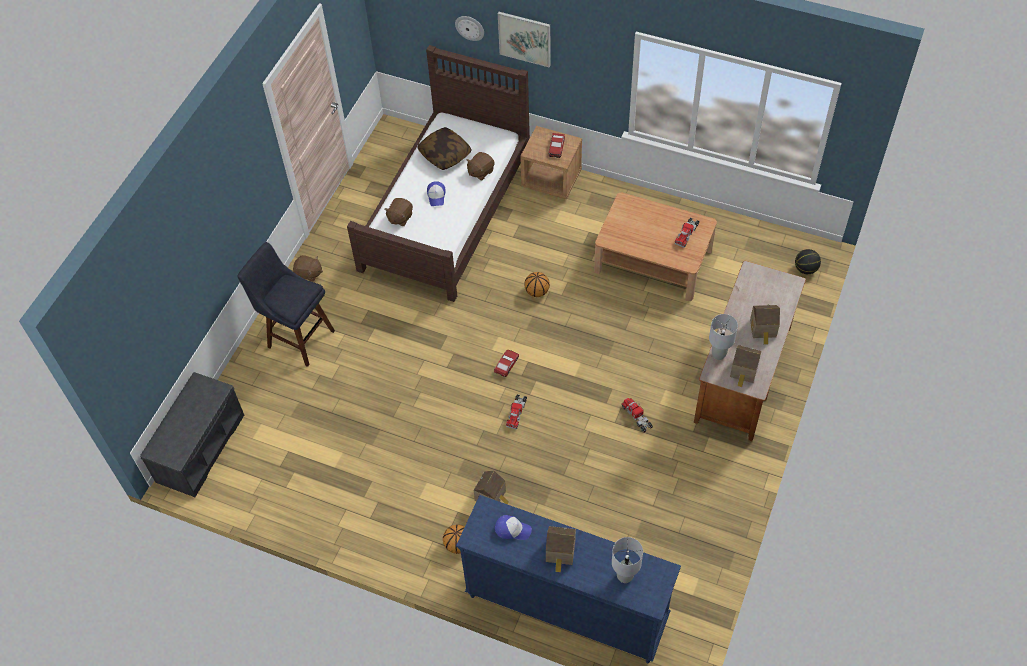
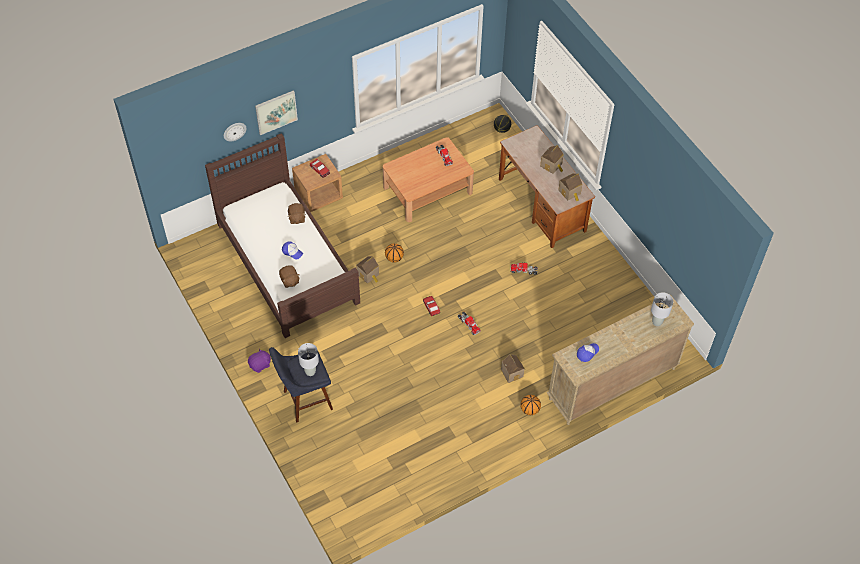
camera: 55 degrees left, 0 degrees up
grey bench [140,372,244,497] -> none
brown plush toy [293,255,323,282] -> purple plush toy [248,348,271,373]
pillow [417,127,472,170] -> none
blue dresser [456,495,681,663] -> beige dresser [546,296,694,425]
toy house [546,526,576,572] -> toy house moved to [356,256,379,284]
grey table lamp [709,314,738,360] -> grey table lamp moved to [298,343,319,376]

